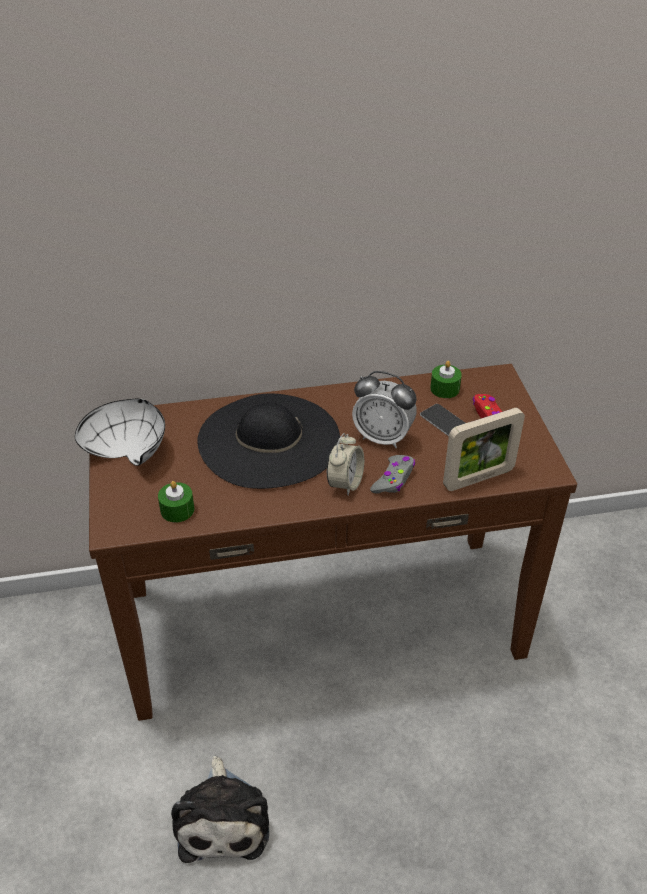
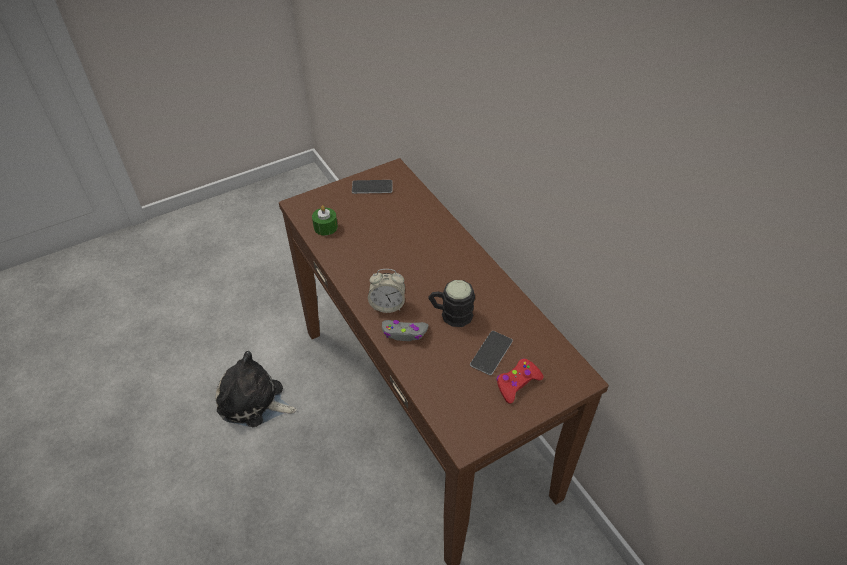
camera: 70 degrees right, 5 degrees up
white bowl [75,398,165,466] -> phone [352,180,393,194]
plush toy [171,756,269,863] -> plush toy turned 45 degrees clockwise [215,351,297,427]
black hat [197,393,340,489] -> none
alarm clock [352,371,417,448] -> black mug [429,280,475,327]
green candle [430,361,462,398] -> none
picture frame [443,408,525,491] -> none

